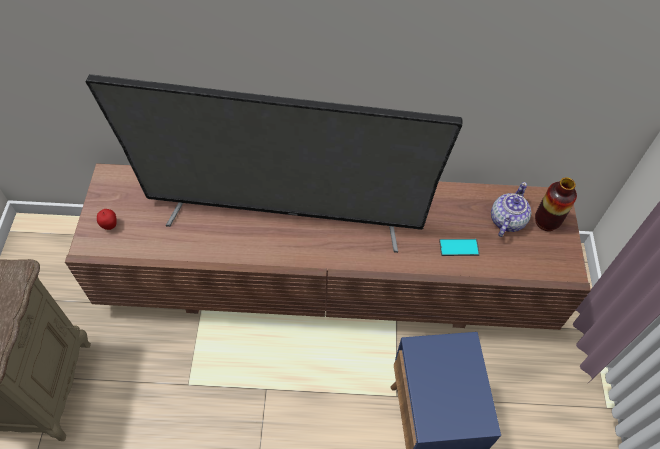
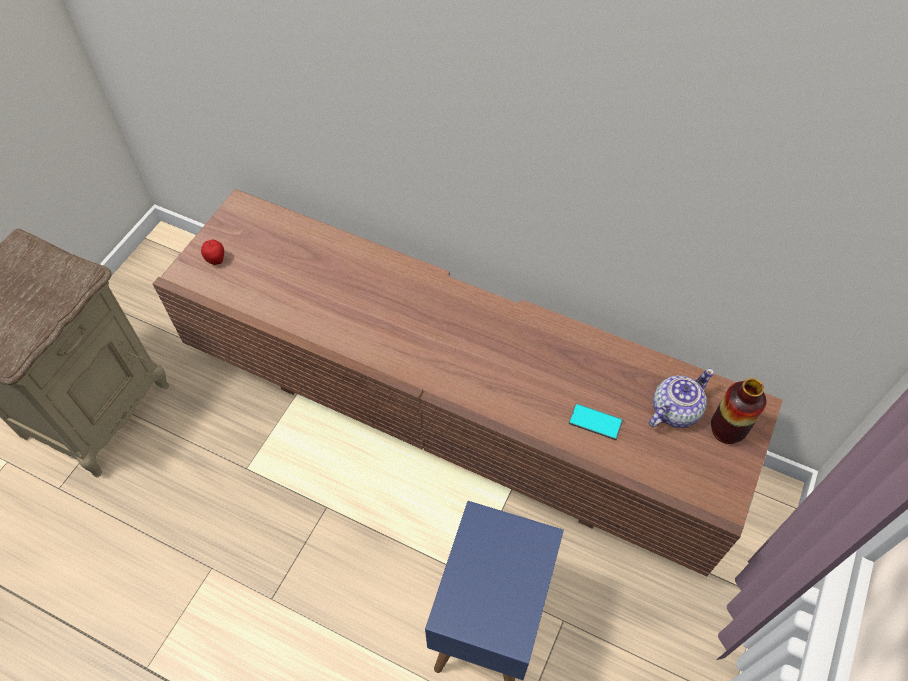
camera: 25 degrees right, 0 degrees up
television [86,74,462,253] -> none

